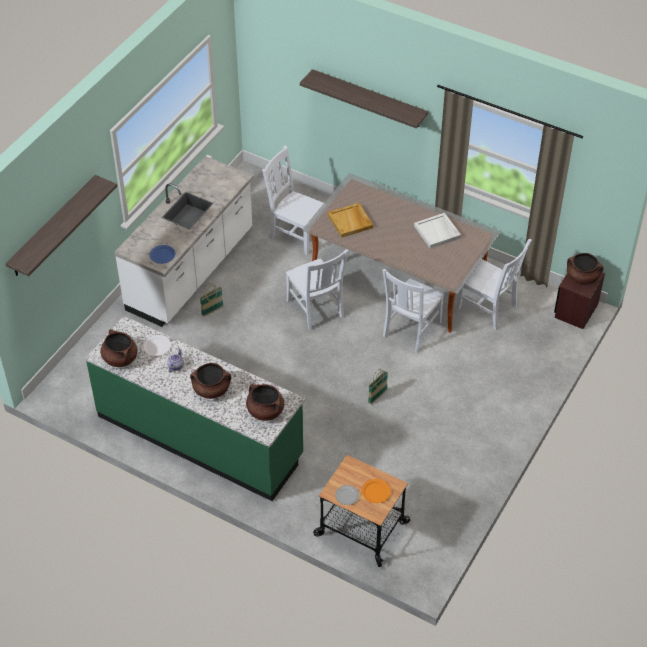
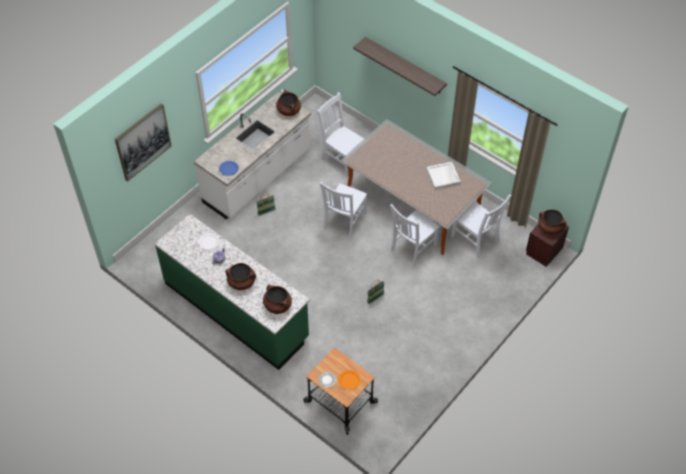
camera: 10 degrees right, 5 degrees up
shelf [5,175,117,277] -> picture [115,103,172,182]
brown cooking pot [100,329,137,367] -> brown cooking pot moved to [276,90,301,116]
white chair [286,249,349,331] -> white chair turned 45 degrees clockwise [320,182,367,239]
beige tray [328,203,373,238] -> none

